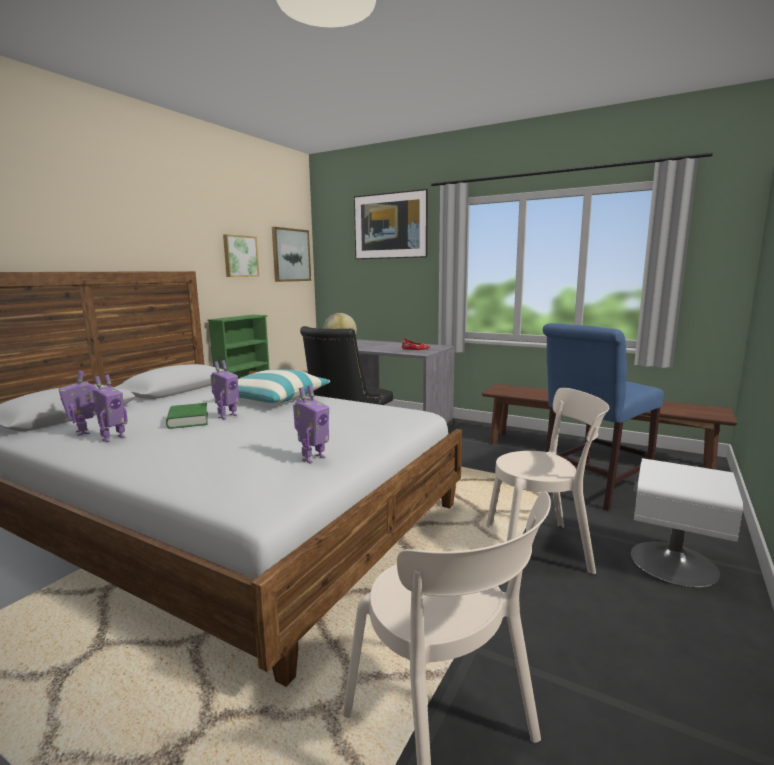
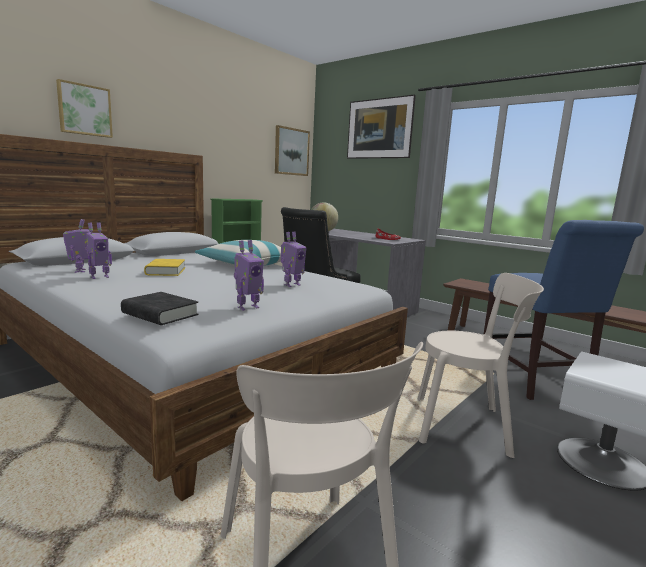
camera: 10 degrees right, 0 degrees up
green book [166,403,208,429] -> yellow book [144,259,185,276]
toy robot [211,360,240,420] -> toy robot moved to [281,232,307,287]
picture [223,234,259,277] -> picture moved to [56,79,113,138]
blue chair [543,323,664,511] -> blue chair turned 75 degrees counterclockwise [484,220,644,400]
none -> black book [121,292,199,325]

